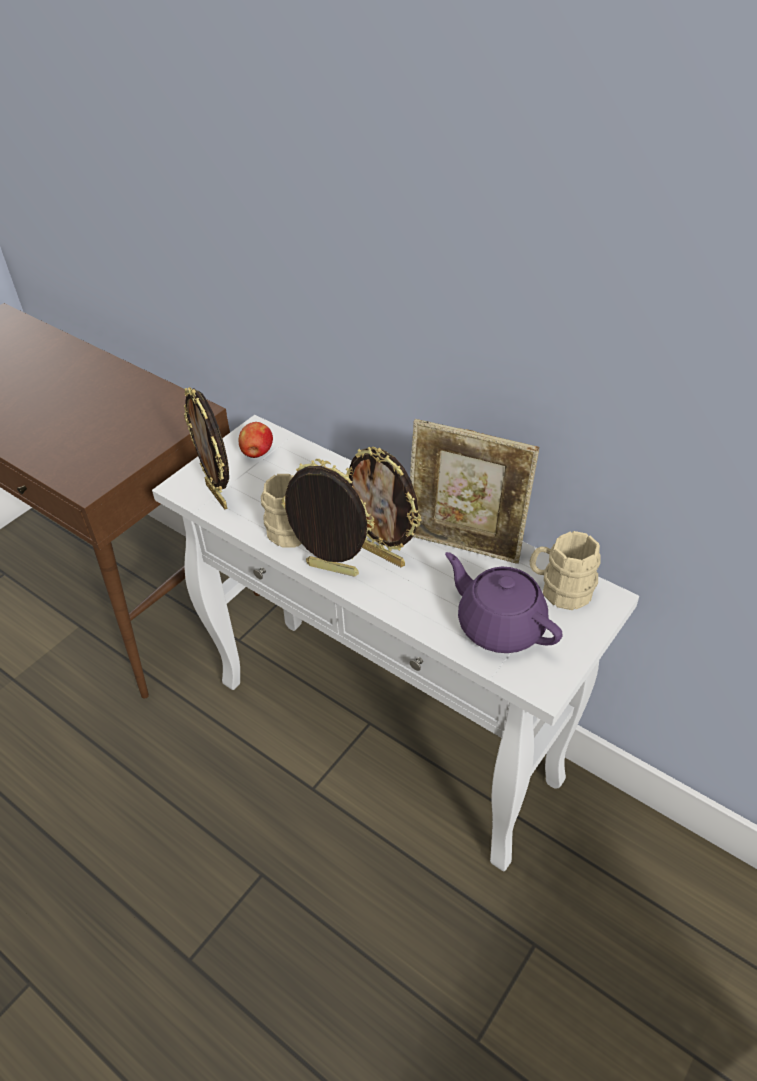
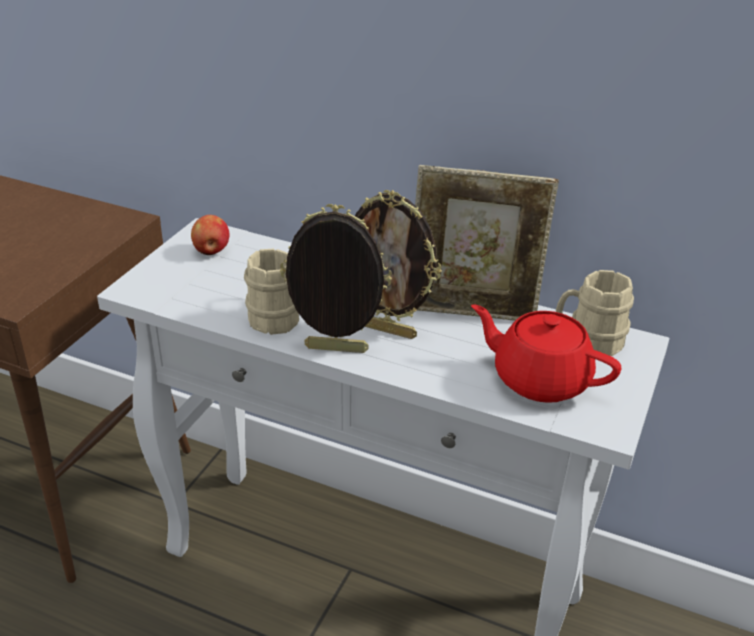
camera: 15 degrees left, 10 degrees down
picture frame [184,387,229,510] -> none
purple teapot [445,552,562,653] -> red teapot [471,304,621,403]

